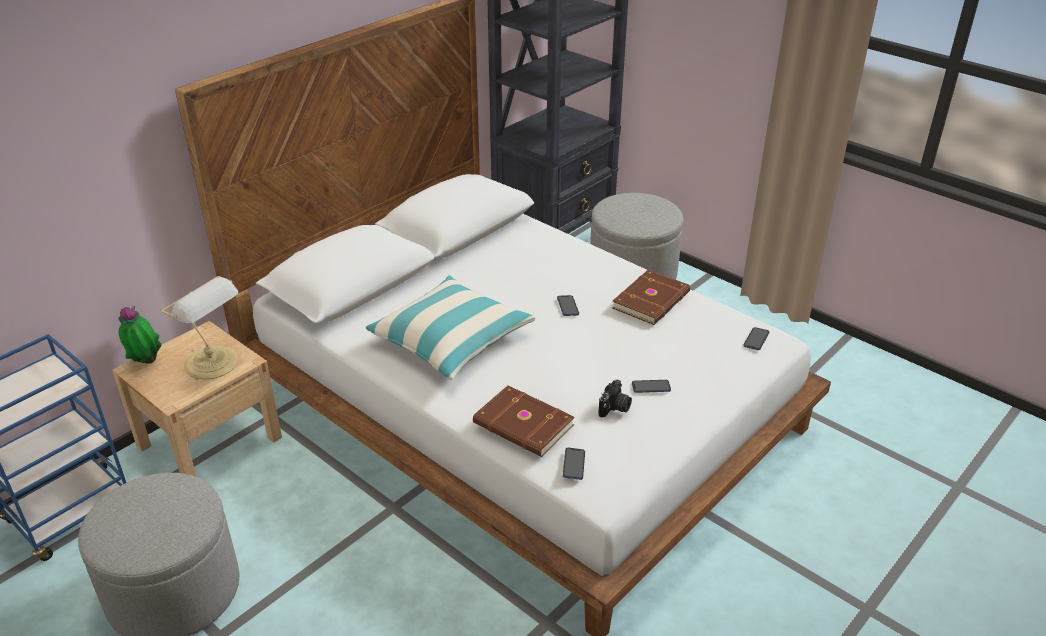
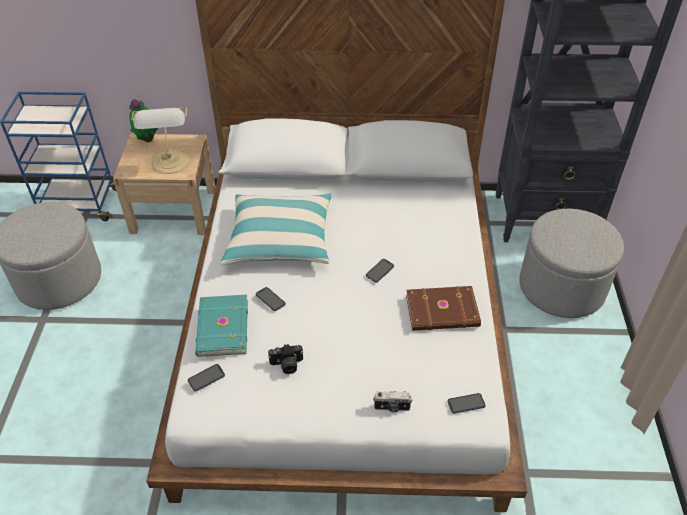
camera: 50 degrees right, 10 degrees up
brown book [473,385,574,457] -> turquoise book [195,295,248,357]
phone [632,380,671,393] -> phone moved to [256,287,286,311]
none -> camera [373,391,413,412]

